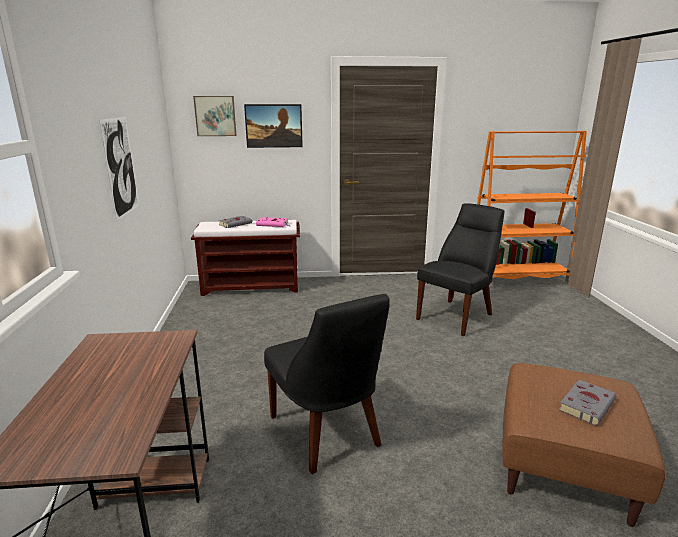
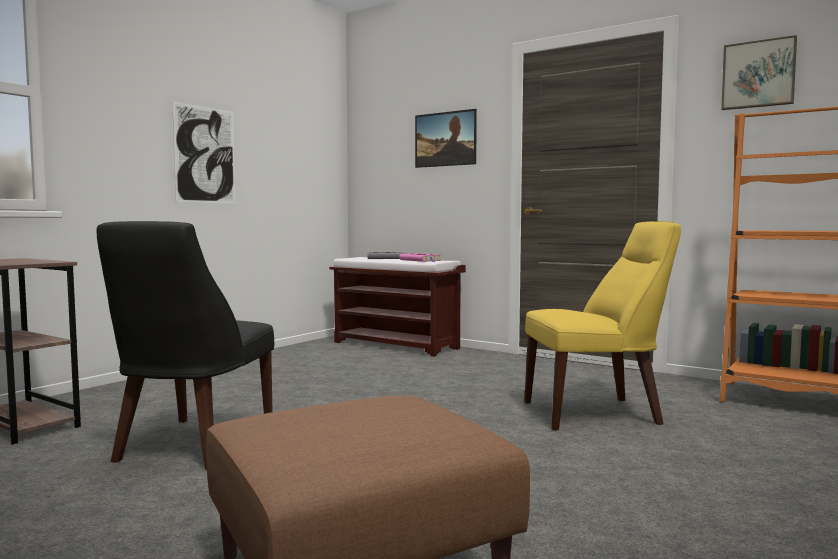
camera: 40 degrees right, 15 degrees down
picture [193,96,236,136] -> picture moved to [721,35,797,110]
black chair [416,203,504,336] -> yellow chair [524,221,681,430]
grey book [559,379,616,426] -> none

